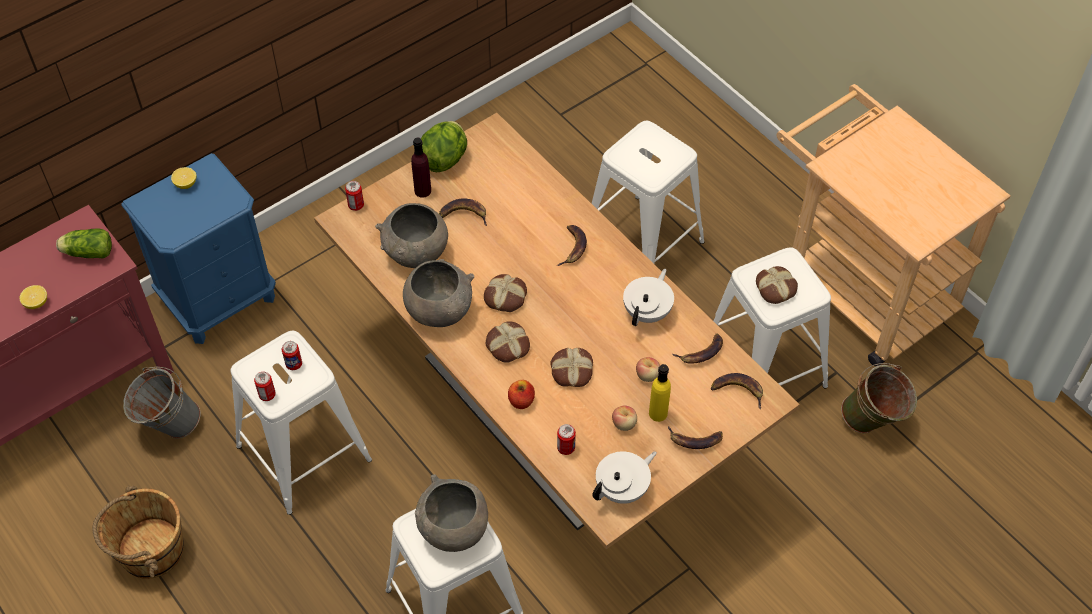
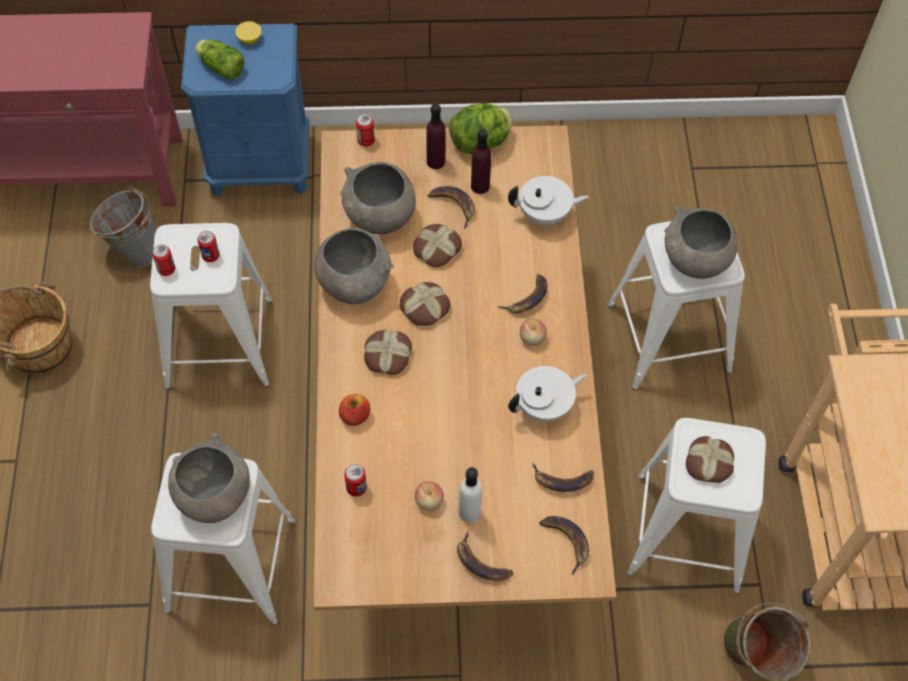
camera: 35 degrees right, 5 degrees up
lemon [20,285,47,309] -> none
lettuce [56,228,112,259] -> lettuce moved to [195,40,245,79]
bread [550,348,593,387] -> bread moved to [413,224,462,267]
white teapot [592,451,657,504] -> white teapot moved to [508,176,589,226]
apple [636,357,660,382] -> apple moved to [520,318,547,346]
yellow bottle [649,364,671,422] -> white bottle [459,467,482,523]
none -> purple bottle [471,129,491,194]
none -> grey bowl [664,207,738,279]

